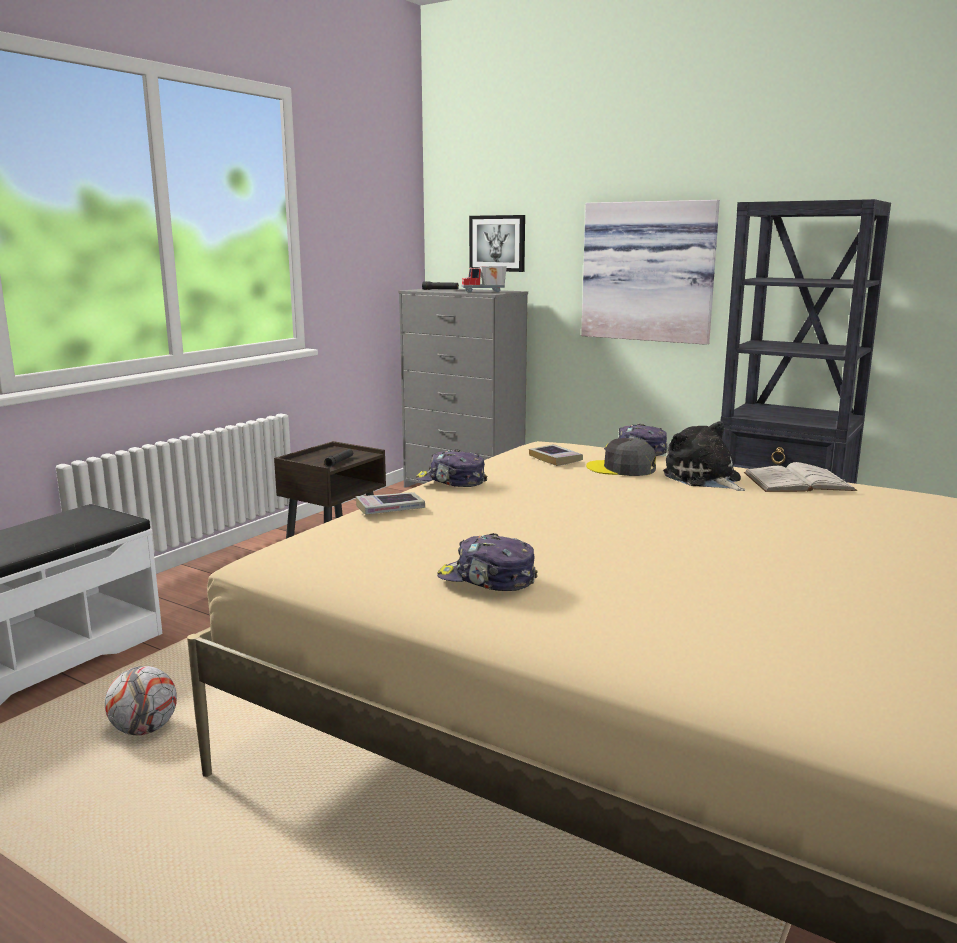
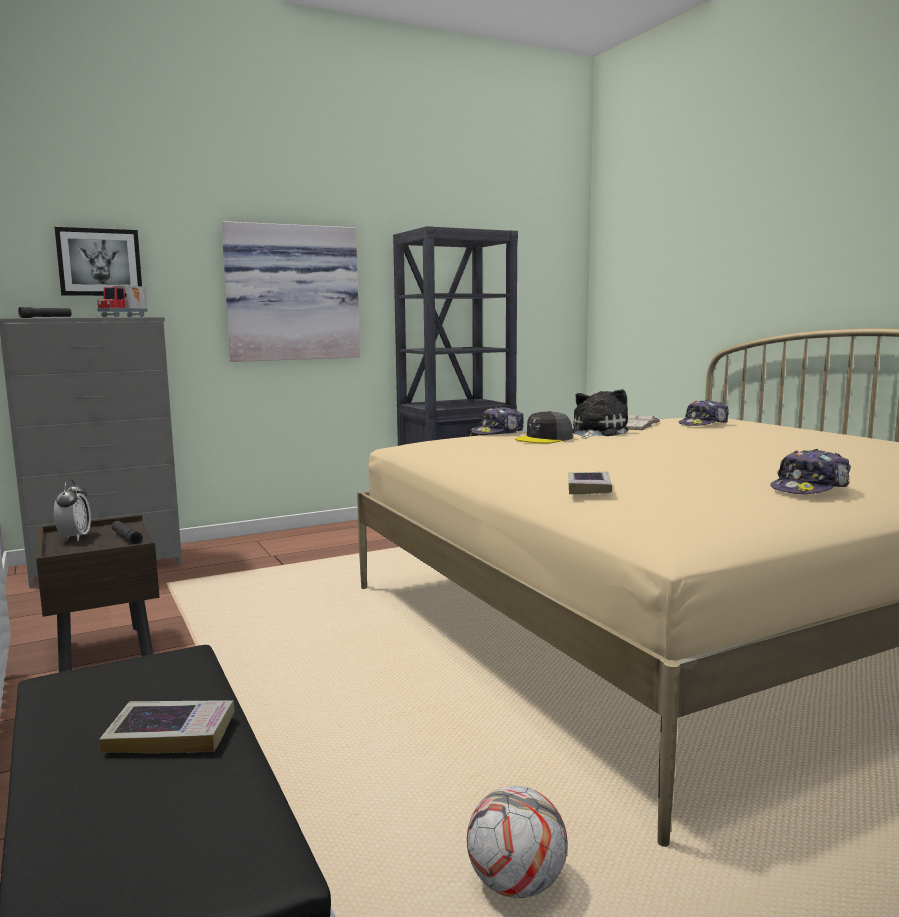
camera: 60 degrees left, 5 degrees down
cap [416,449,487,487] -> cap moved to [679,399,729,426]
book [529,444,583,466] -> book moved to [99,700,235,754]
plush toy [663,421,745,491] -> plush toy turned 120 degrees clockwise [573,389,629,439]
none -> alarm clock [54,479,91,541]

